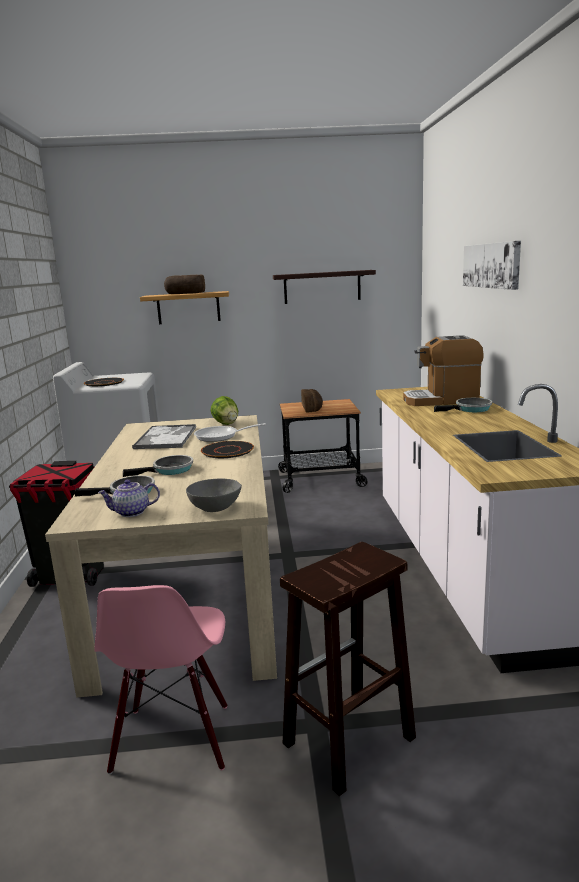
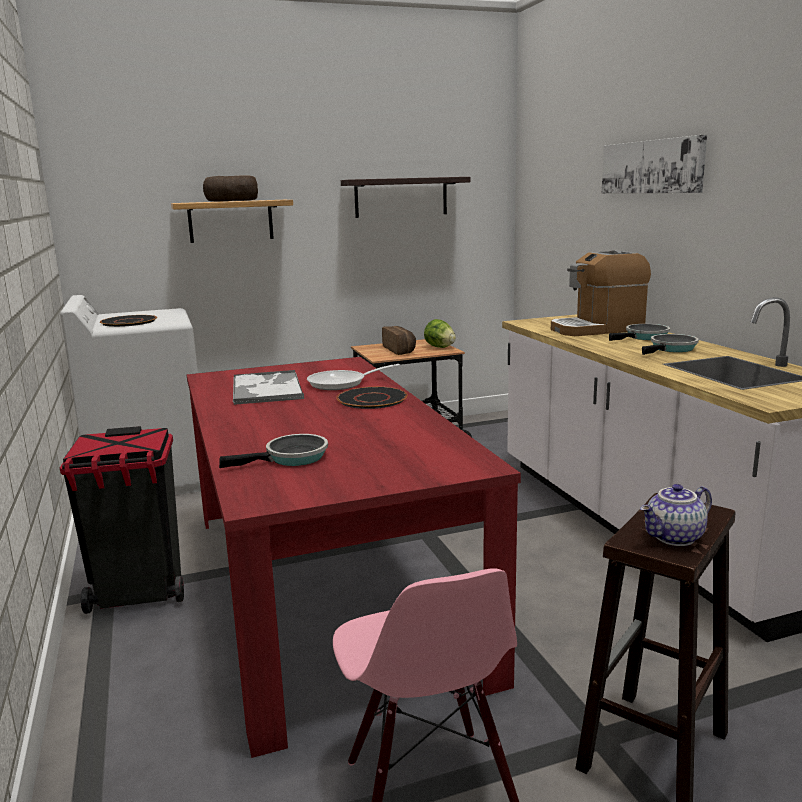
camera: 15 degrees left, 0 degrees up
beige dining table [45,415,277,698] -> red dining table [187,357,521,758]
teapot [98,479,160,517] -> teapot moved to [640,484,712,546]
frying pan [123,455,193,477] -> frying pan moved to [642,334,699,355]
grey bowl [186,478,242,512] -> none
lettuce [211,396,238,425] -> lettuce moved to [424,319,456,348]

